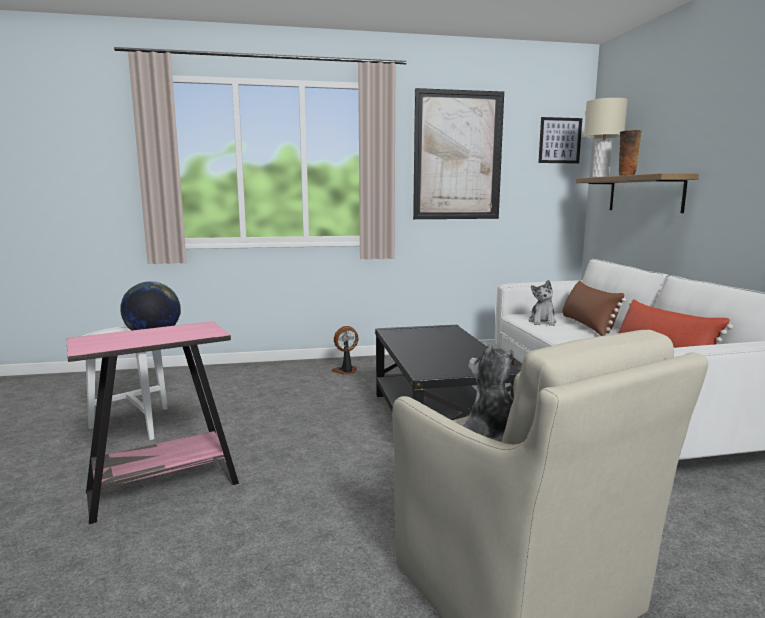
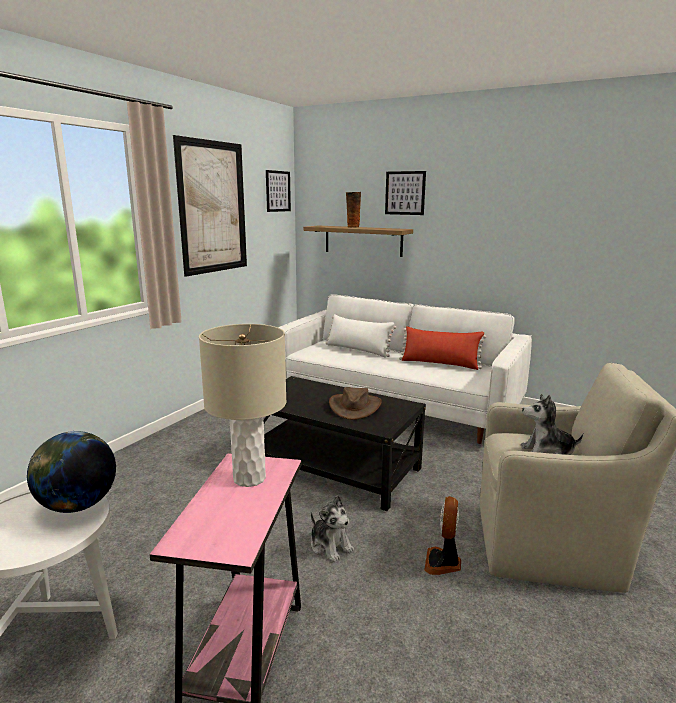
camera: 50 degrees left, 5 degrees up
fan [331,326,358,375] -> fan moved to [424,496,461,575]
plush toy [528,280,557,326] -> plush toy moved to [311,495,354,562]
brown pillow [562,281,626,336] -> white pillow [326,314,396,358]
beige table lamp [584,98,628,177] -> beige table lamp moved to [199,324,287,487]
none -> brown hat [329,387,382,420]
none -> picture [385,171,426,215]

